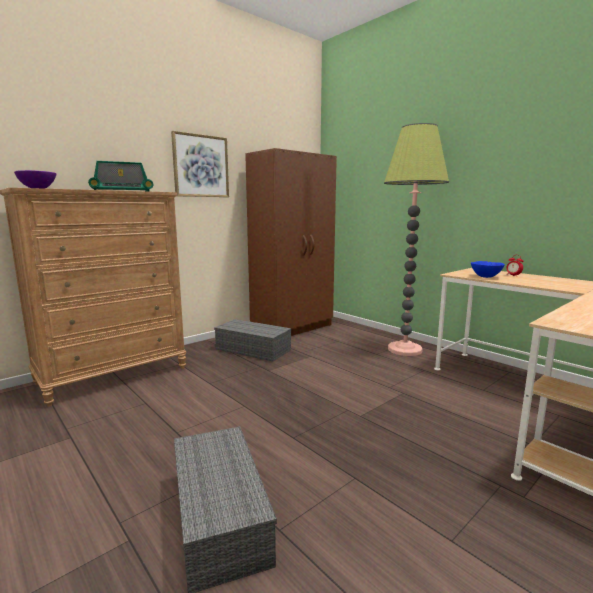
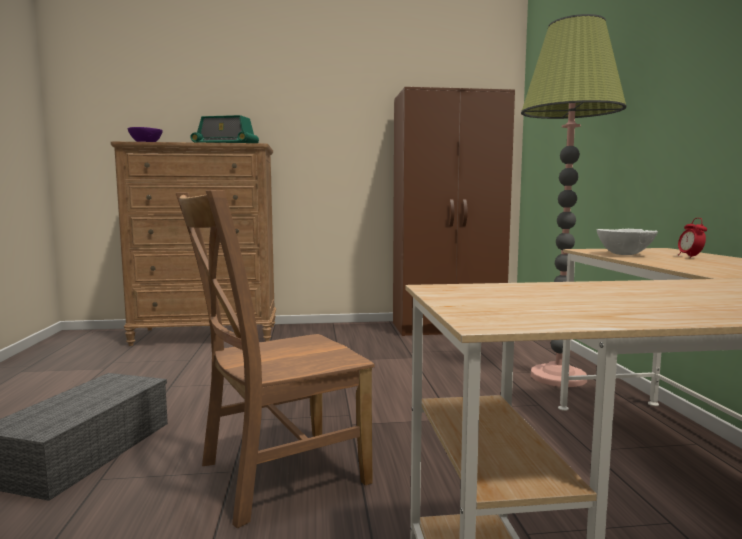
camera: 35 degrees right, 5 degrees down
picture [171,131,229,197] -> none
grey storage box [214,319,291,361] -> none
blue bowl [471,261,505,278] -> white bowl [597,229,658,255]
none -> brown chair [175,190,375,528]

